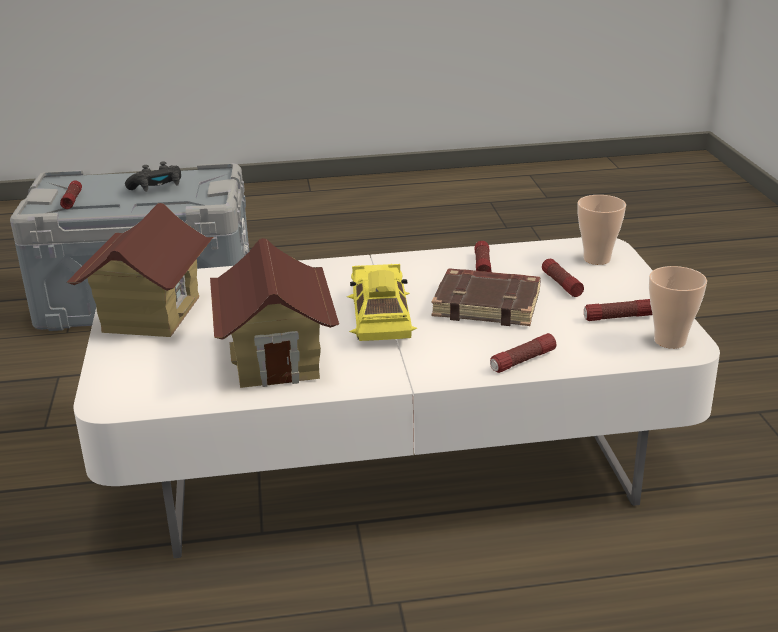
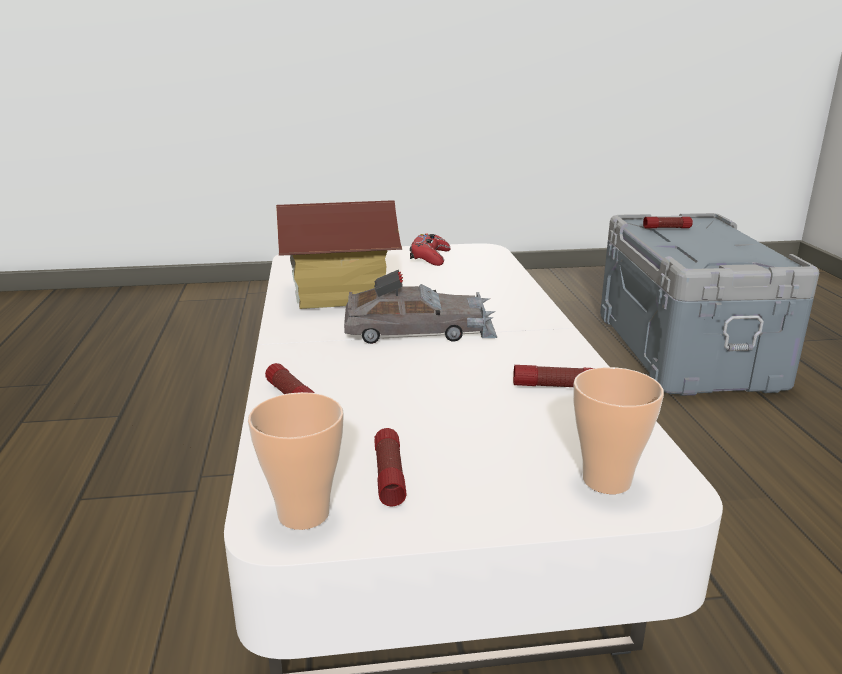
camera: 90 degrees right, 5 degrees down
toy house [67,203,213,337] -> red game controller [410,233,451,266]
black game controller [125,161,181,192] -> none
yellow toy car [347,264,417,341] -> grey toy car [344,270,497,344]
brown book [431,268,541,326] -> none
flashlight [542,258,584,297] -> none

